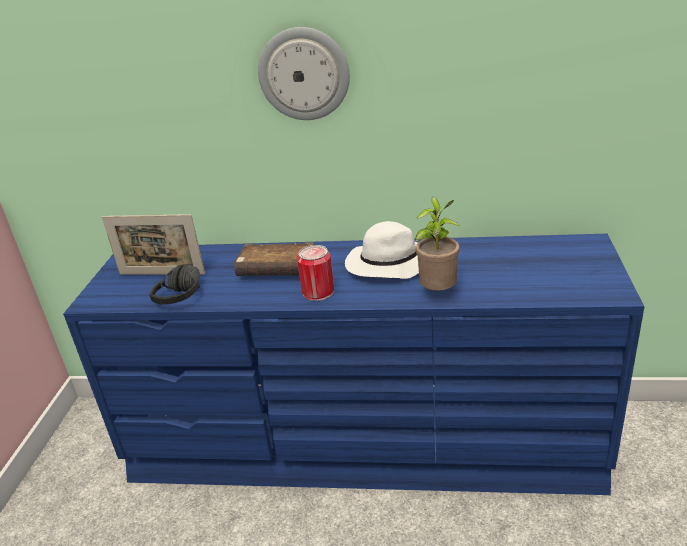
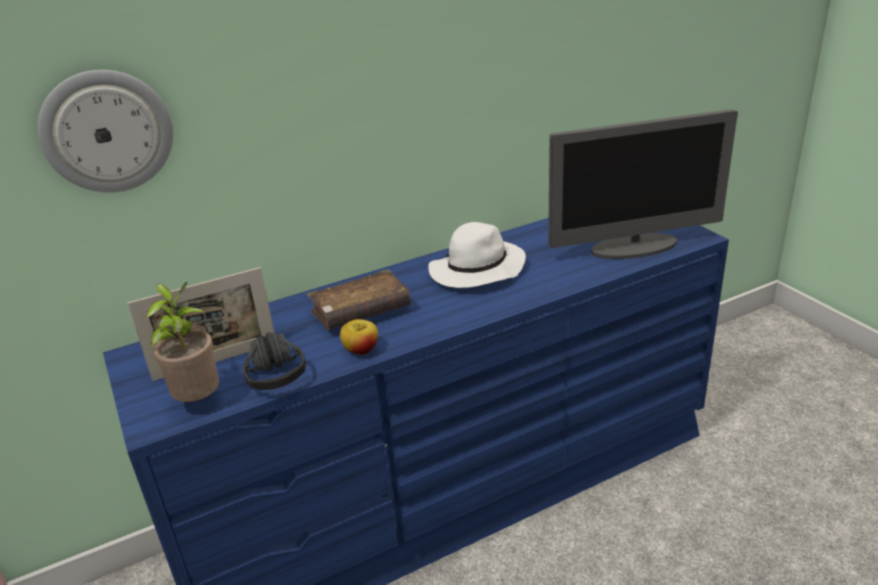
camera: 35 degrees left, 0 degrees up
wall clock [258,27,350,120] -> wall clock moved to [37,70,173,193]
can [297,245,334,301] -> none
potted plant [415,197,460,291] -> potted plant moved to [145,282,219,402]
none -> apple [340,319,378,355]
none -> monitor [548,109,738,259]

